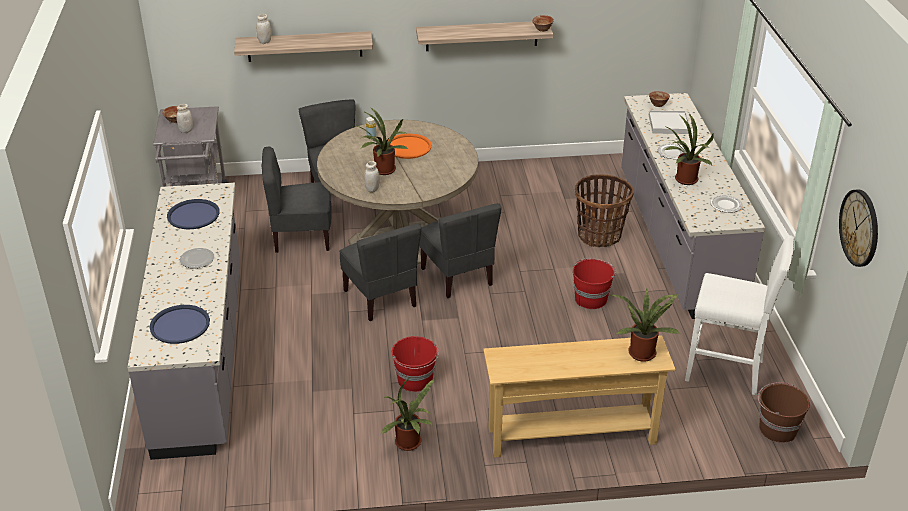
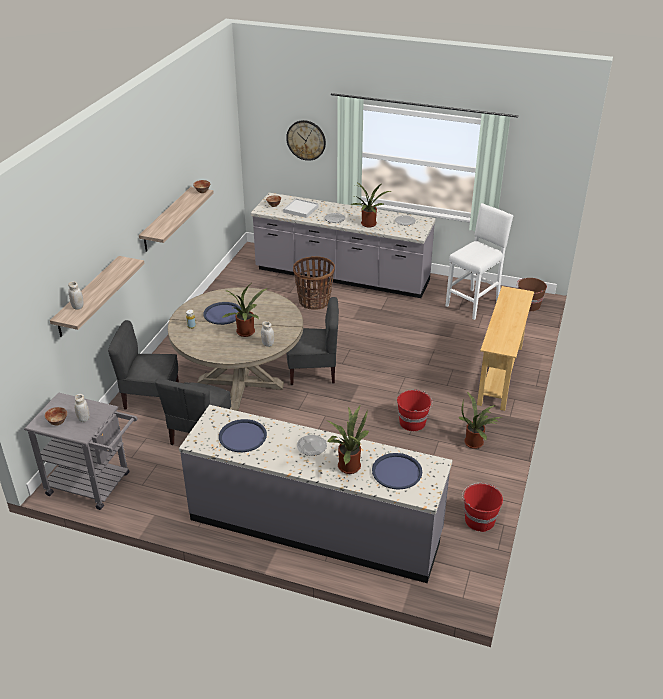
camera: 65 degrees left, 0 degrees up
grey chair [339,223,422,321] -> none
orange tray [387,134,432,159] -> blue tray [203,302,241,325]
red bucket [573,258,616,309] -> red bucket moved to [462,483,503,532]
potted plant [611,288,680,362] -> potted plant moved to [327,406,369,474]
wall clock [839,190,878,267] -> wall clock moved to [286,120,326,161]

